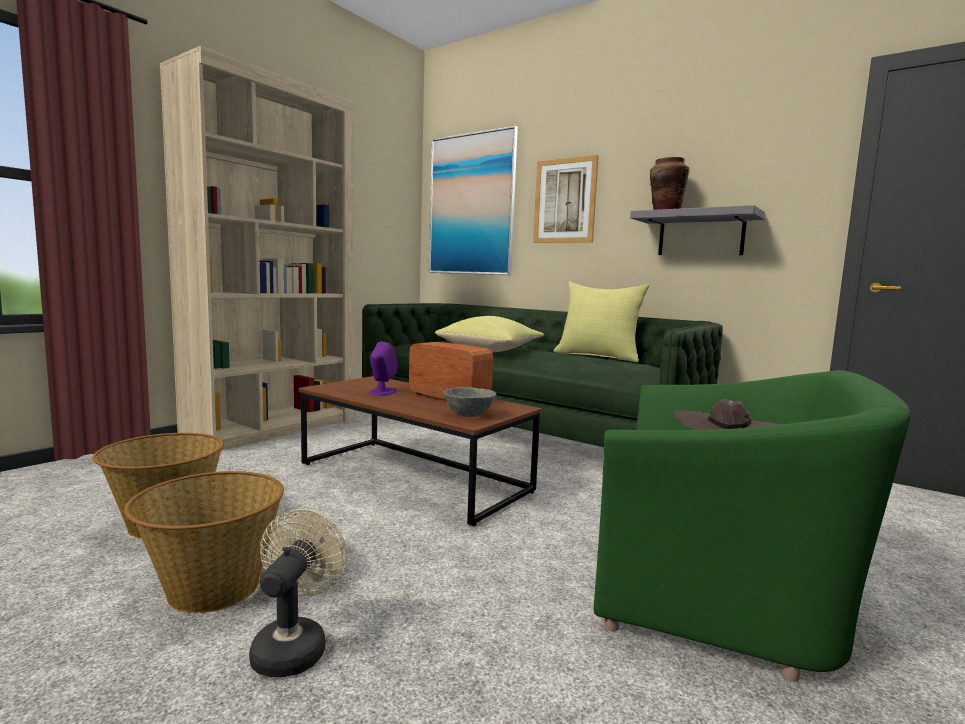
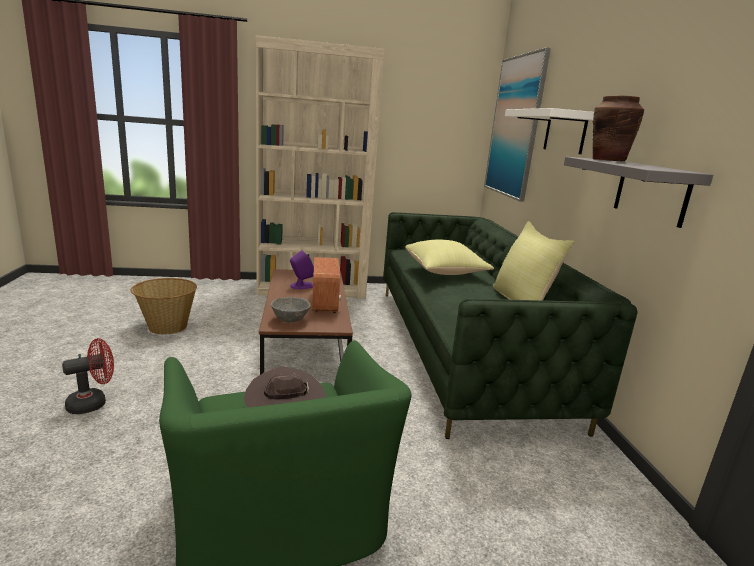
camera: 45 degrees right, 10 degrees up
basket [124,471,284,613] -> none
beige fan [249,509,347,678] -> red fan [62,338,114,414]
picture [533,155,599,243] -> white shelf [505,108,594,154]

